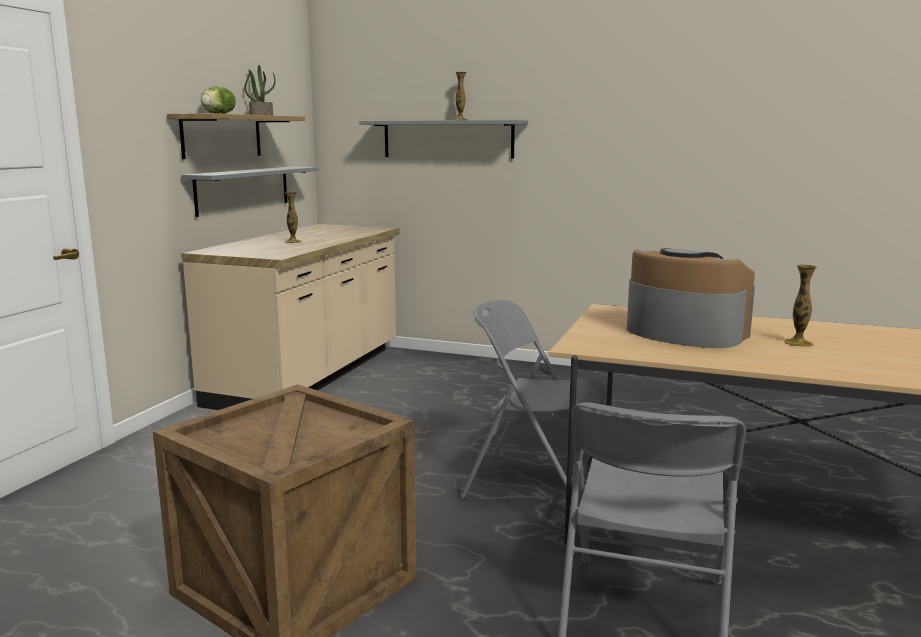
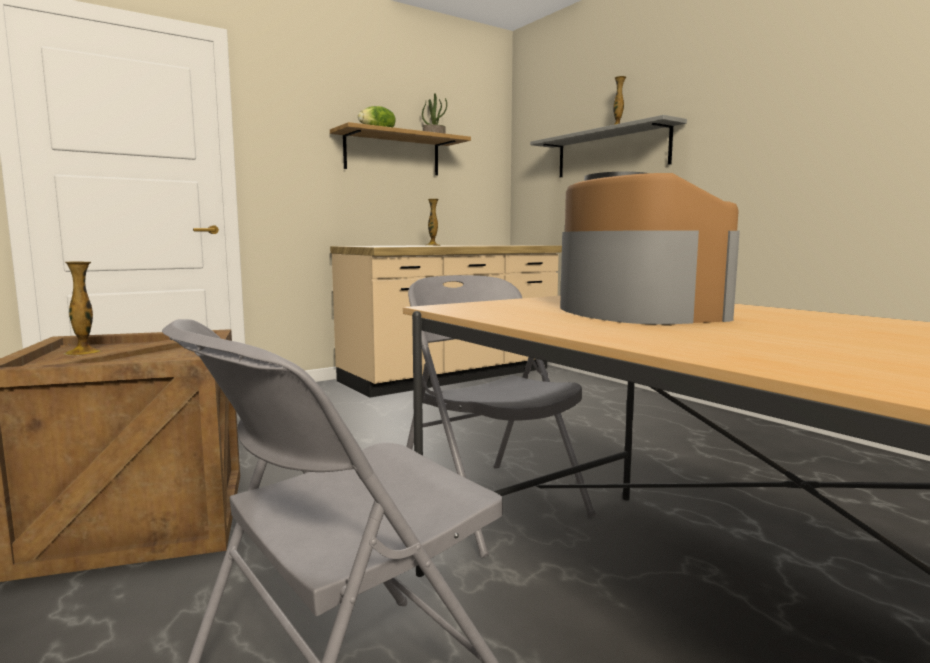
camera: 35 degrees right, 5 degrees down
grey shelf [181,167,319,217] -> none
vase [783,265,817,347] -> vase moved to [64,262,102,355]

